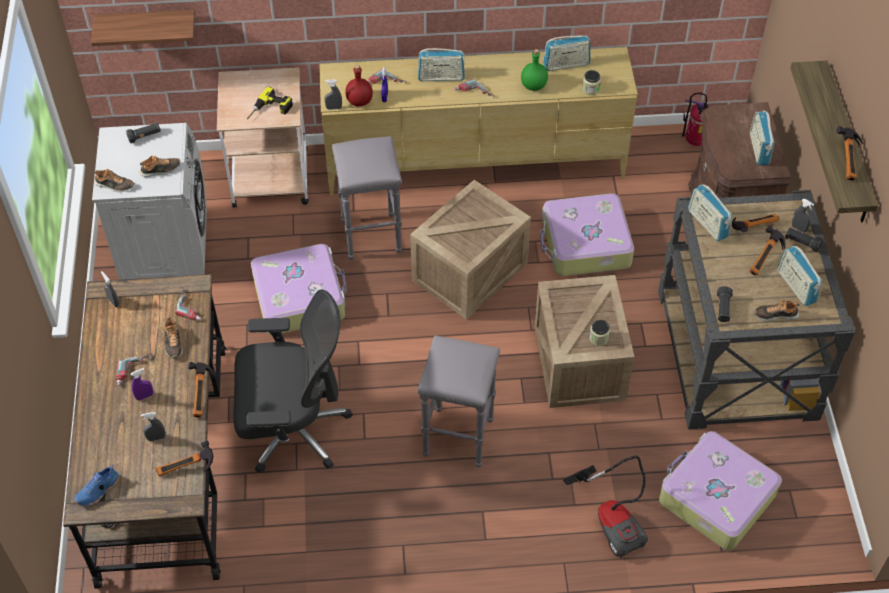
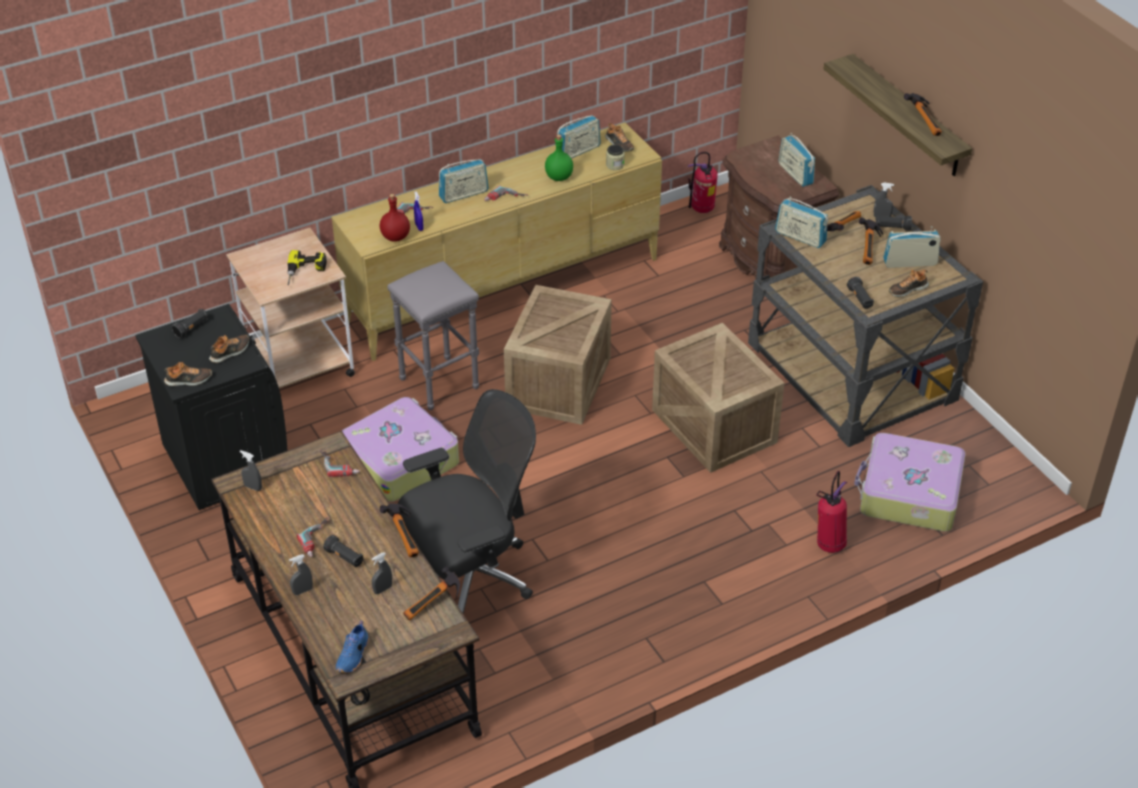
camera: 25 degrees left, 10 degrees down
shelf [91,10,195,46] -> none
white washing machine [92,123,207,280] -> black washing machine [135,304,288,510]
purple spray bottle [131,368,153,400] -> black flashlight [323,535,363,567]
shoe [164,317,183,358] -> shoe moved to [605,123,634,152]
grey spray bottle [324,80,342,110] -> grey spray bottle moved to [289,555,313,595]
grey stool [418,336,500,467] -> none
suitcase [540,193,634,276] -> none
vacuum cleaner [563,456,648,558] -> fire extinguisher [816,471,847,553]
jar [589,320,610,346] -> none
radio [777,246,822,306] -> radio turned 135 degrees clockwise [883,226,941,268]

